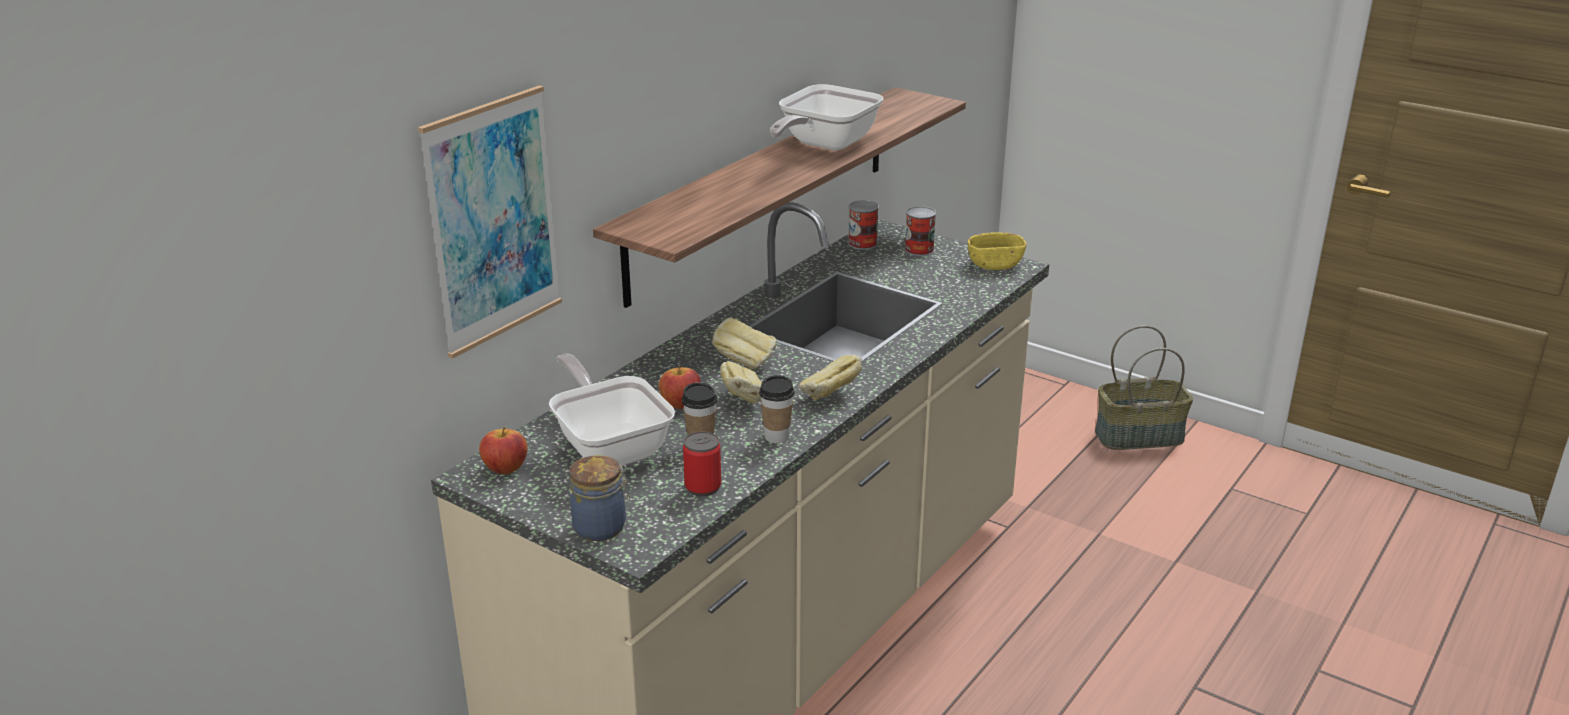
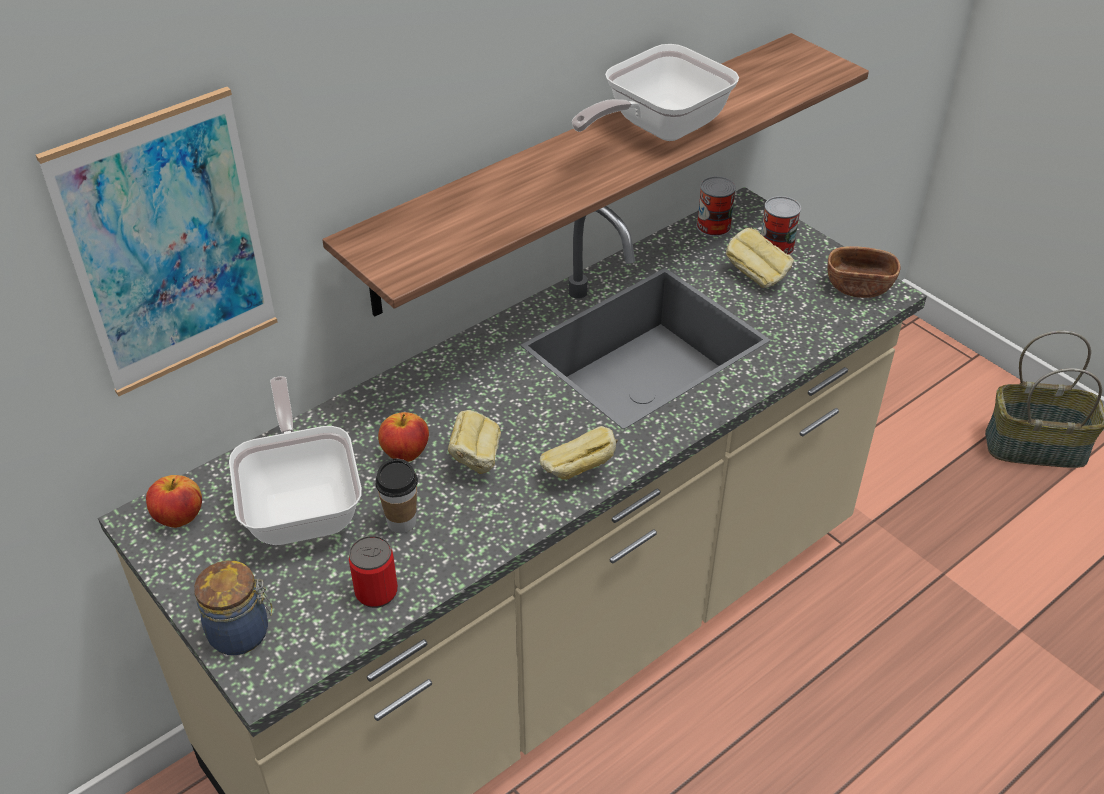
camera: 15 degrees right, 15 degrees up
bread [712,317,777,370] -> bread moved to [726,227,794,288]
cup [759,375,794,443] -> none
yellow bowl [968,232,1026,270] -> brown bowl [828,246,901,298]

